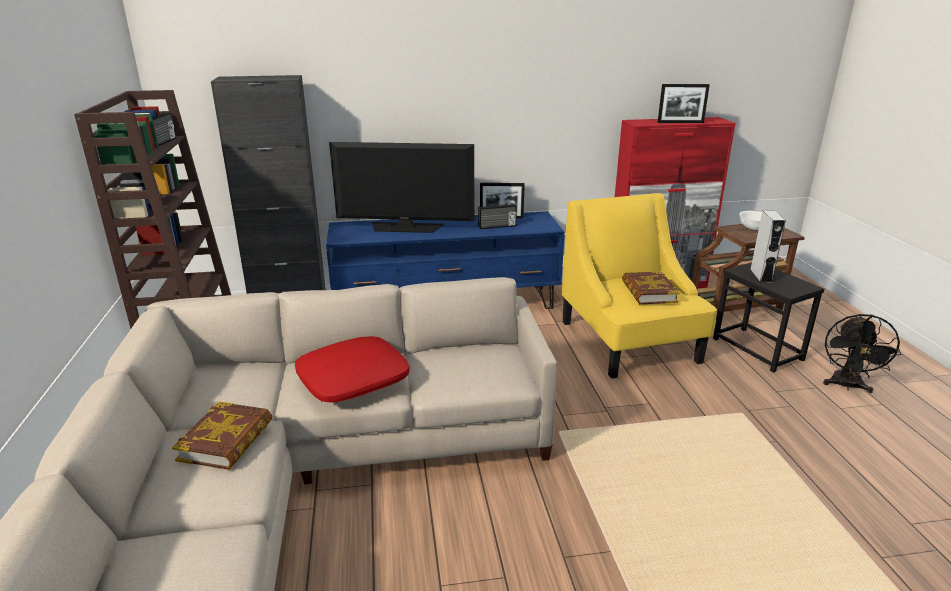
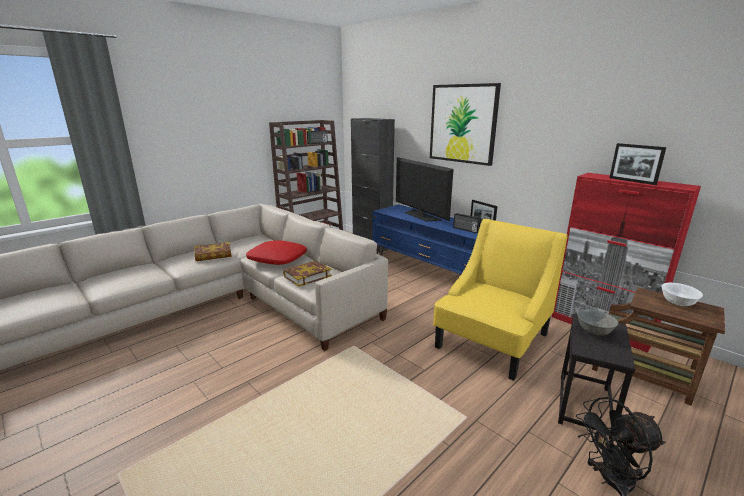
camera: 55 degrees right, 5 degrees down
book [622,271,680,304] -> book moved to [283,261,332,287]
grey speaker [750,210,786,283] -> grey bowl [577,309,619,335]
none -> picture [430,83,501,166]

